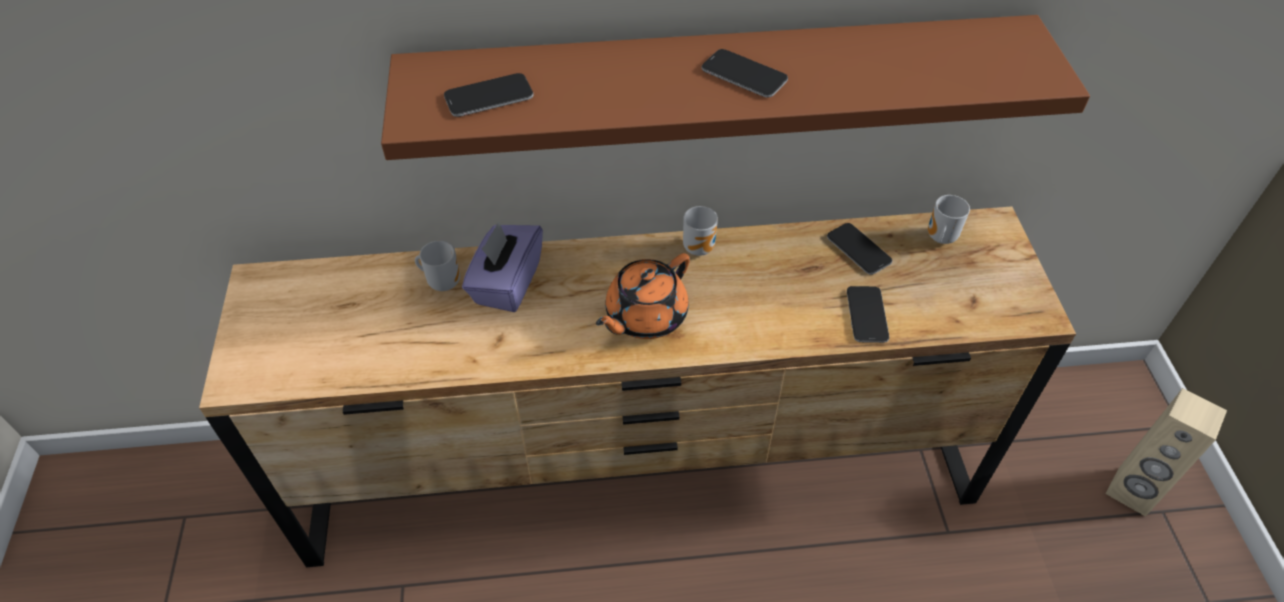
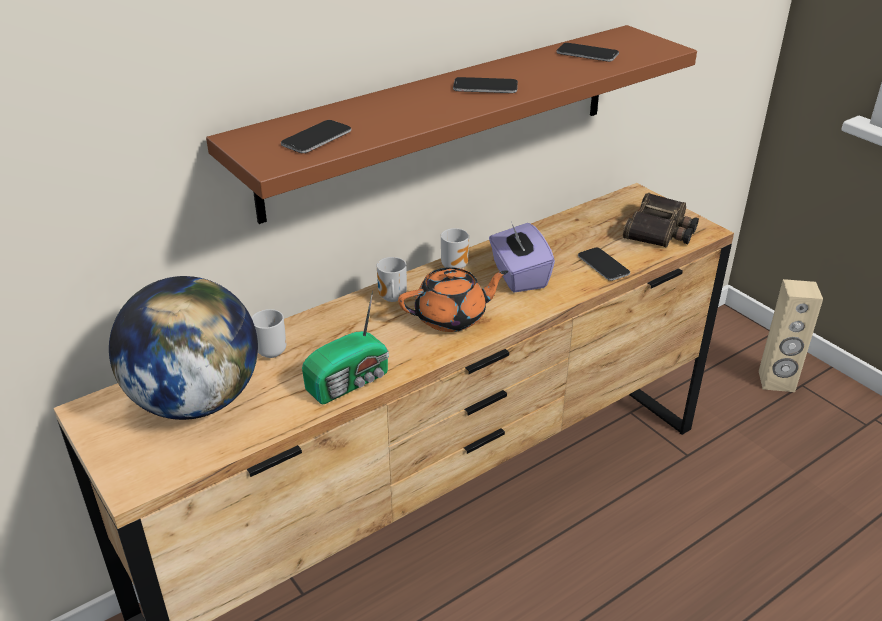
camera: 30 degrees left, 15 degrees down
purple tissue box [462,221,543,312] -> purple tissue box moved to [489,222,555,293]
orange teapot [596,253,690,339] -> orange teapot turned 120 degrees counterclockwise [398,267,508,332]
phone [827,223,892,275] -> phone moved to [557,43,619,62]
mug [928,195,970,244] -> mug moved to [377,257,407,302]
none -> globe [109,276,258,420]
none -> radio [302,291,389,404]
none -> binoculars [623,193,699,247]

